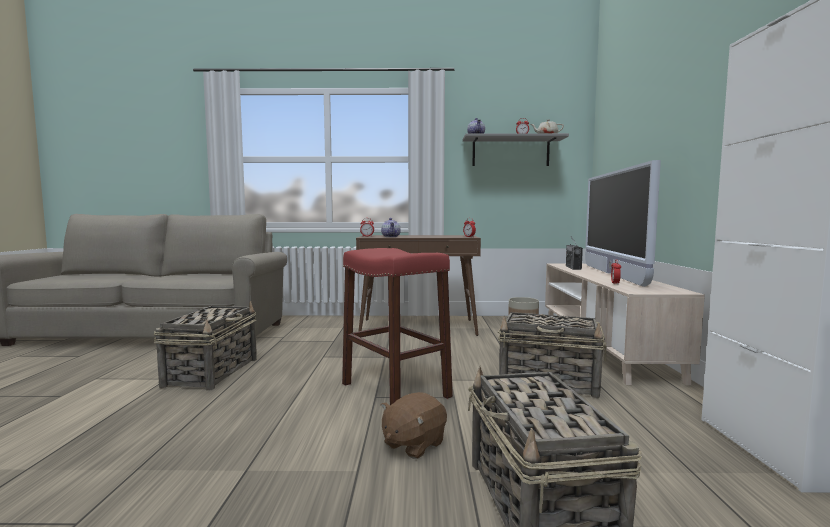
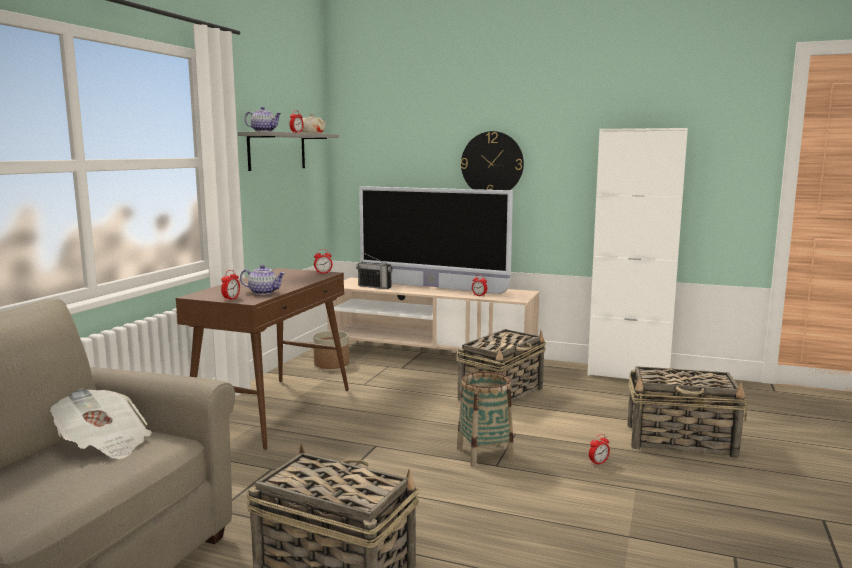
camera: 70 degrees left, 5 degrees up
red stool [342,248,453,405] -> basket [457,371,514,467]
brown plush toy [381,392,447,459] -> alarm clock [589,434,610,466]
none -> newspaper [50,389,152,459]
none -> wall clock [461,131,524,190]

